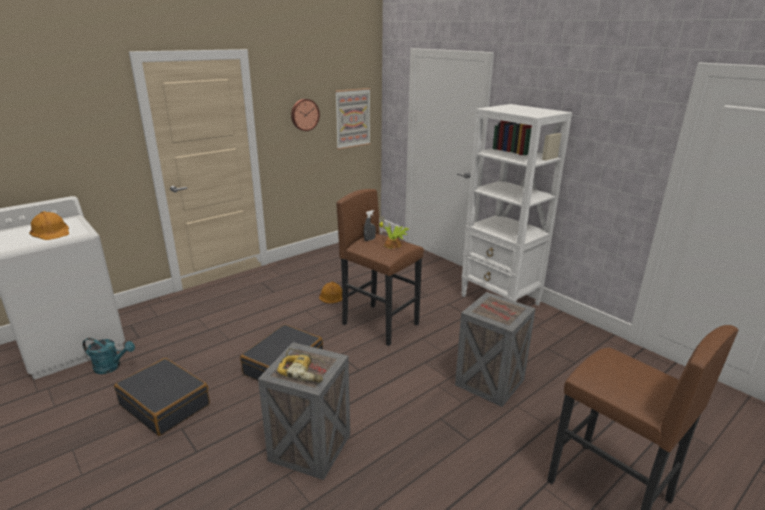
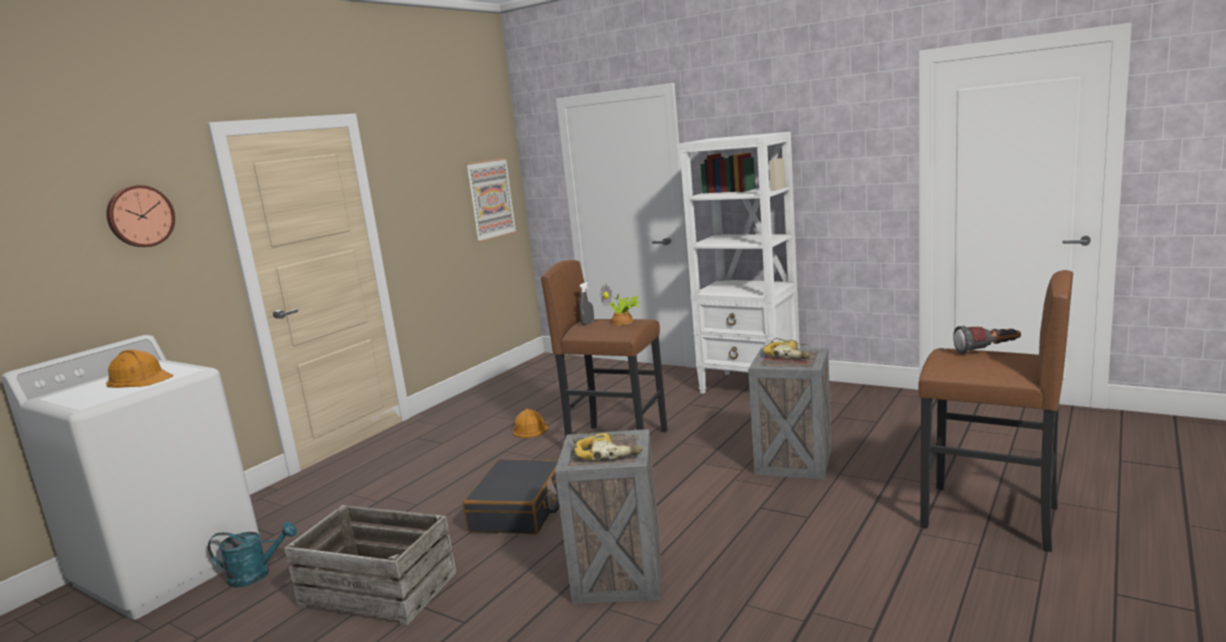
camera: 15 degrees left, 10 degrees down
black suitcase [114,358,210,436] -> crate [284,505,457,625]
wall clock [291,99,320,131] -> wall clock moved to [106,185,175,247]
none -> power drill [763,338,812,359]
none -> flashlight [953,326,1021,354]

